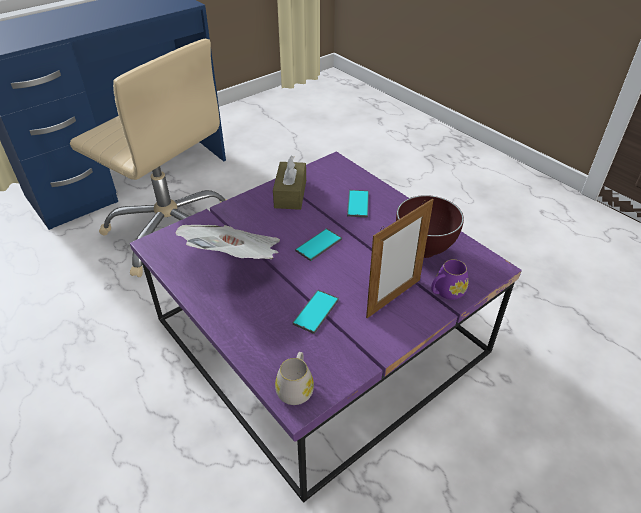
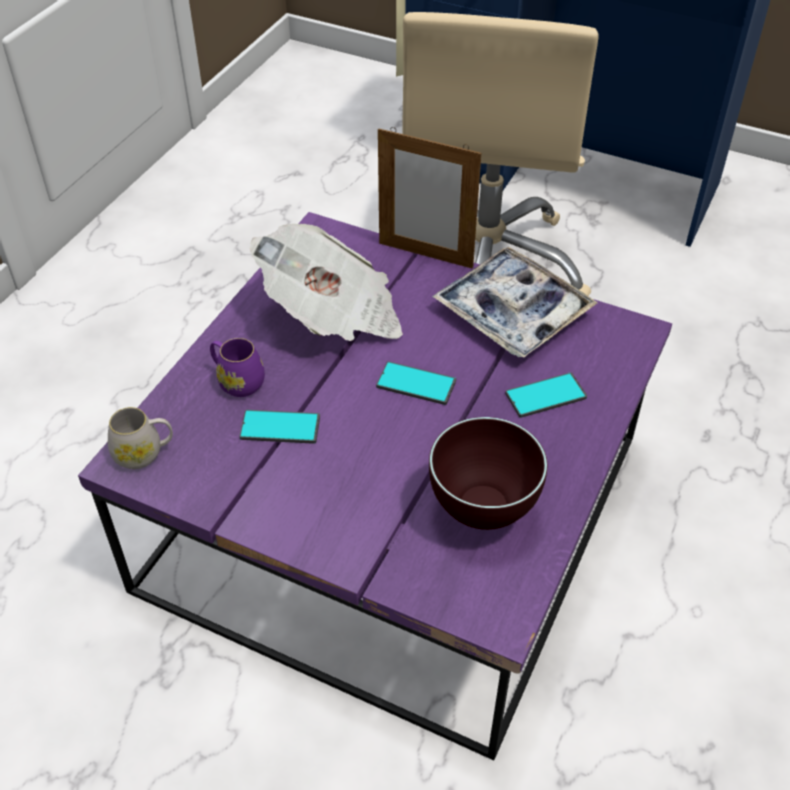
camera: 65 degrees right, 5 degrees up
brown tissue box [273,155,306,210] -> tray [432,247,598,358]
picture frame [366,198,434,318] -> picture frame moved to [378,127,481,269]
purple mug [431,259,468,300] -> purple mug moved to [210,338,265,397]

